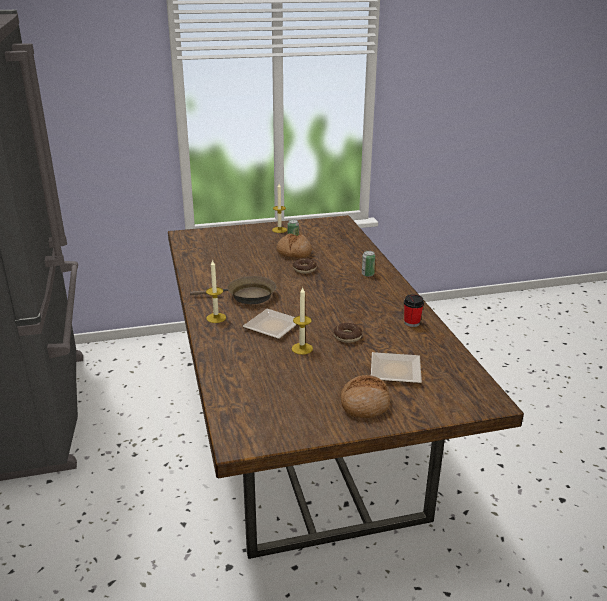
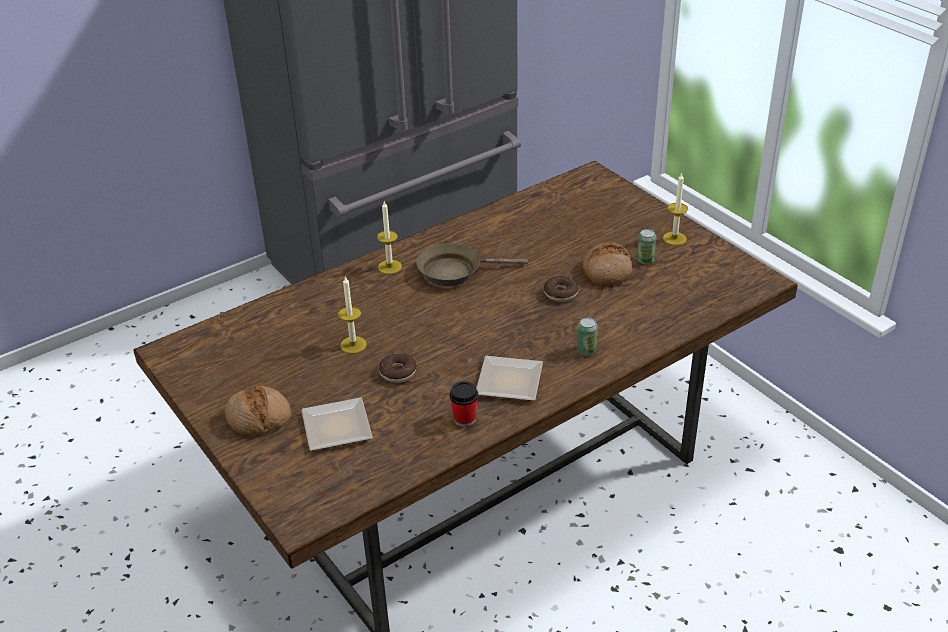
camera: 70 degrees right, 10 degrees up
brown frying pan [190,276,276,304] -> brown frying pan turned 105 degrees clockwise [416,243,528,286]
plate [242,309,297,339] -> plate moved to [476,356,543,401]

